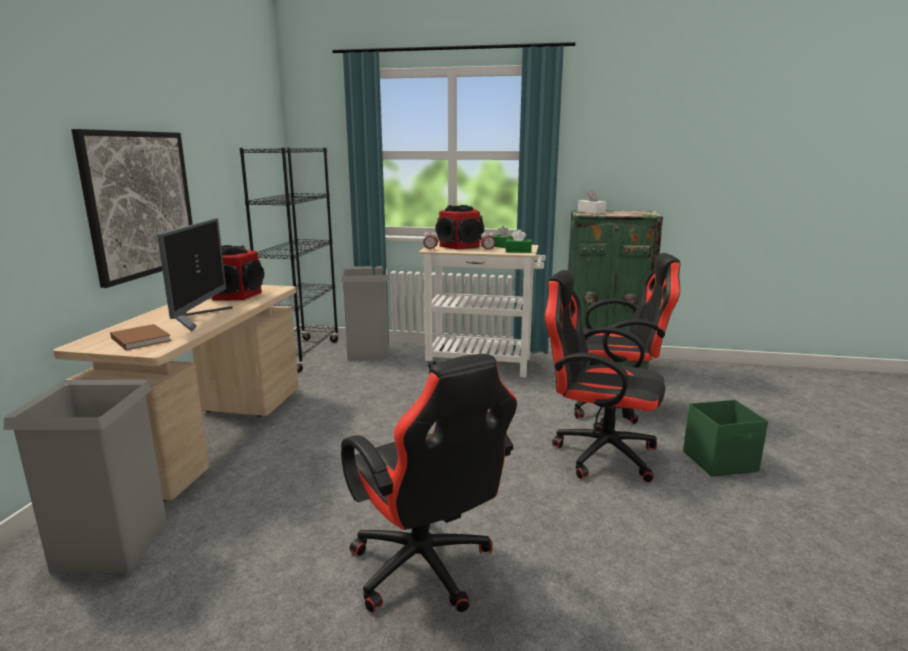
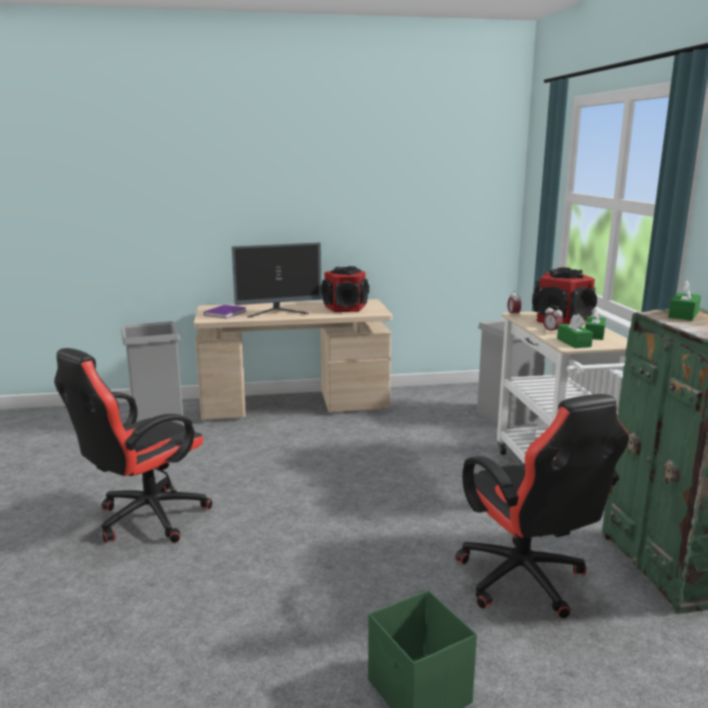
camera: 70 degrees right, 0 degrees up
picture [71,129,193,288] -> none
brown book [110,324,171,350] -> purple book [204,305,247,319]
black bookcase [240,148,339,372] -> none
black office chair [544,270,665,482] -> none
white tissue box [578,190,606,214] -> green tissue box [668,280,701,321]

